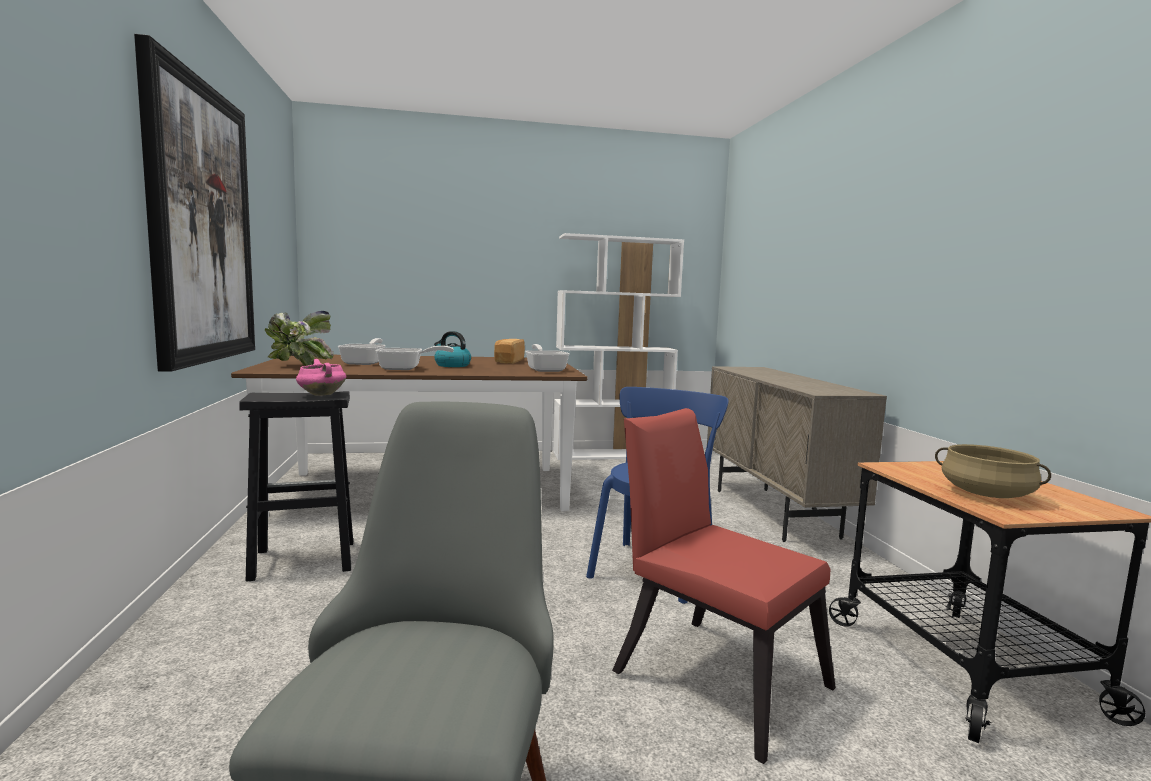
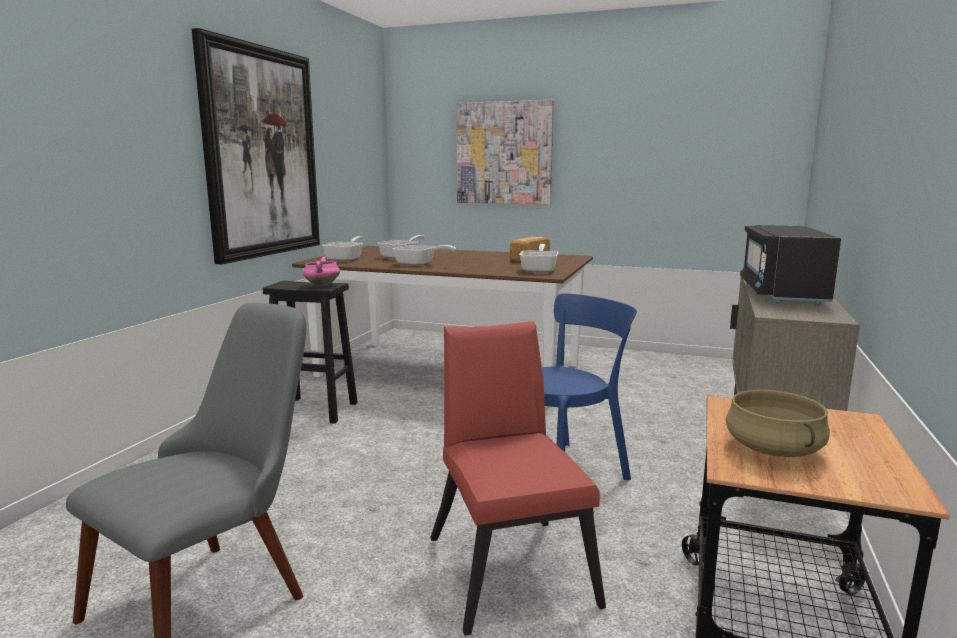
camera: 30 degrees right, 5 degrees up
potted plant [265,311,334,366] -> frying pan [322,236,364,261]
kettle [434,331,471,367] -> none
white bookcase [553,233,684,460] -> none
none -> picture [457,100,554,204]
none -> black microwave [740,225,841,304]

